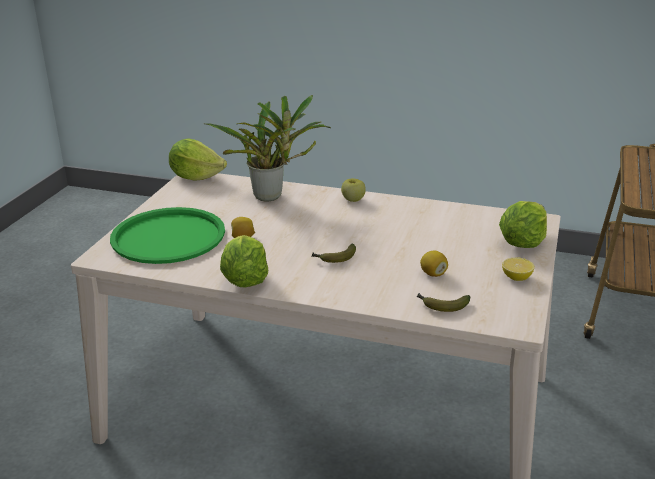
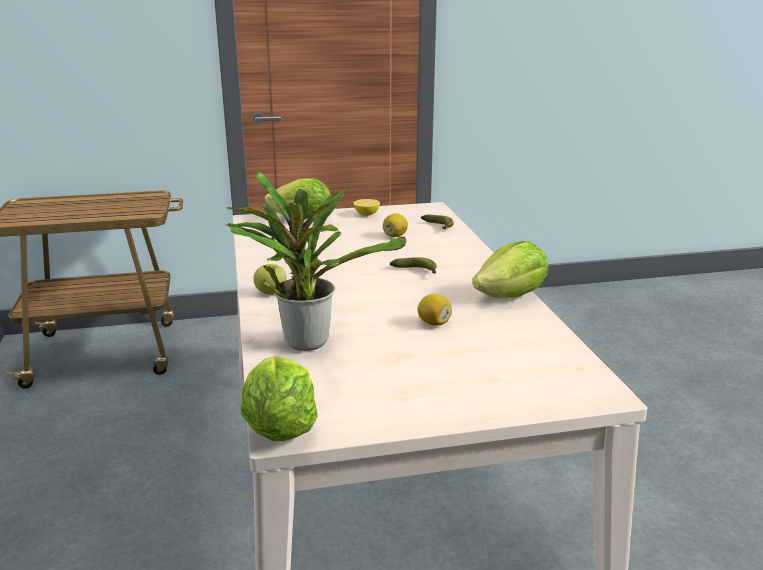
camera: 120 degrees left, 5 degrees down
green tray [110,207,225,264] -> none

